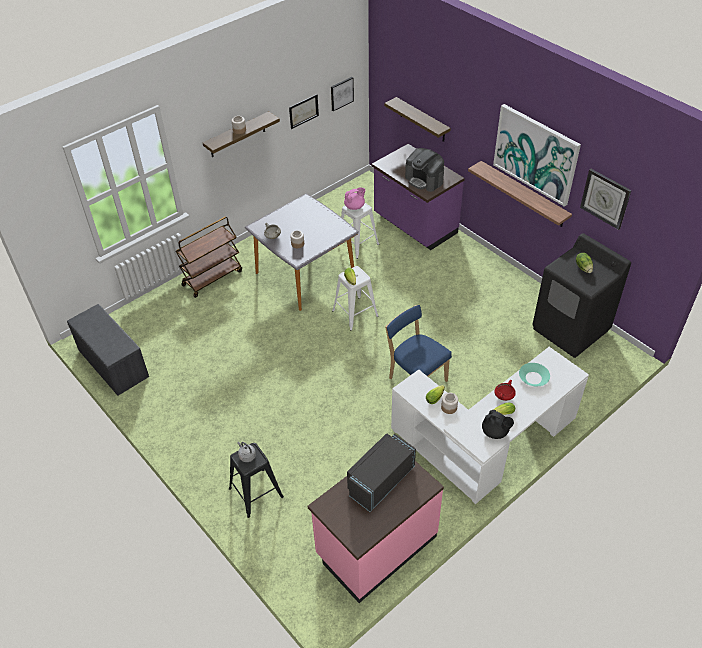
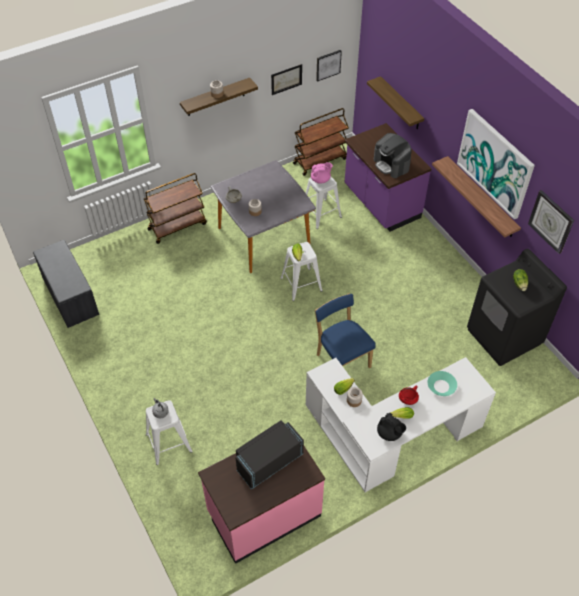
camera: 10 degrees right, 5 degrees up
black stool [229,443,284,518] -> white stool [146,400,193,465]
none -> brown cart [293,108,349,176]

